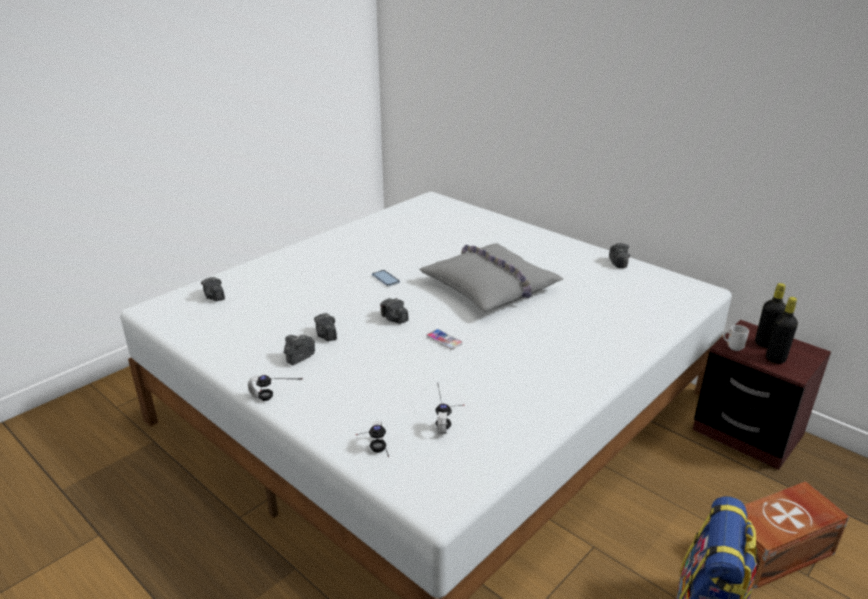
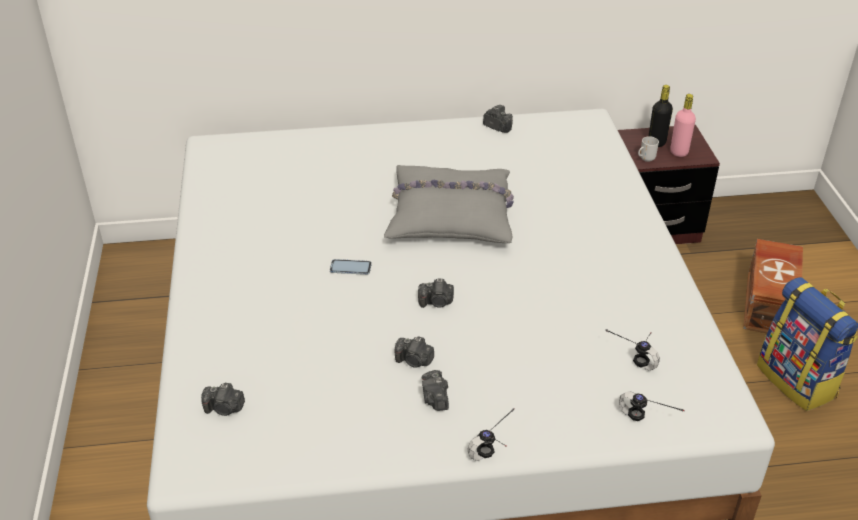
camera: 50 degrees left, 10 degrees up
phone [426,329,463,350] -> none
black bottle [766,297,798,364] -> pink bottle [670,94,696,157]

